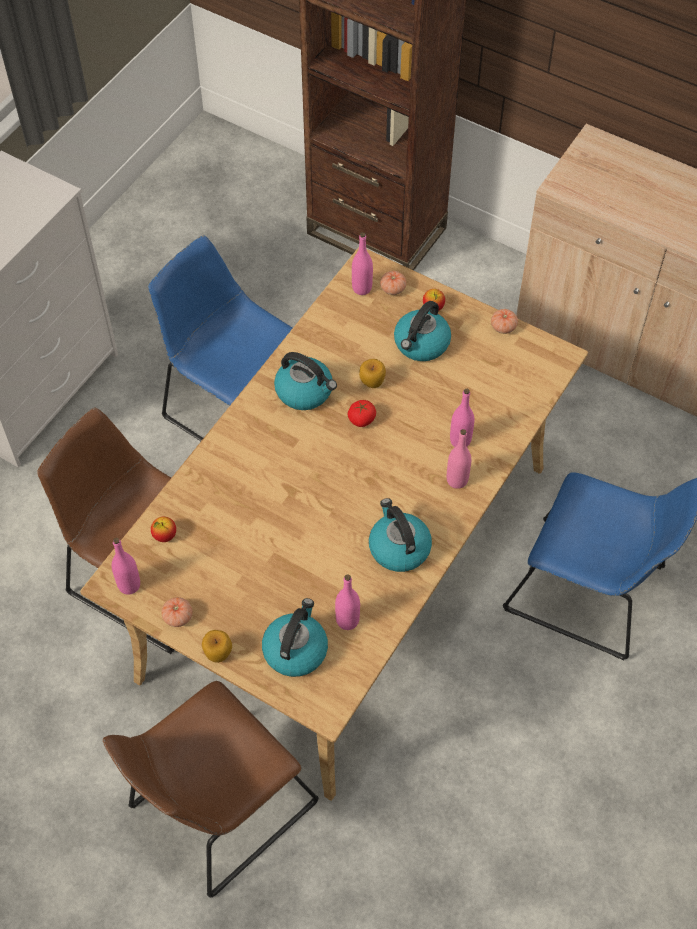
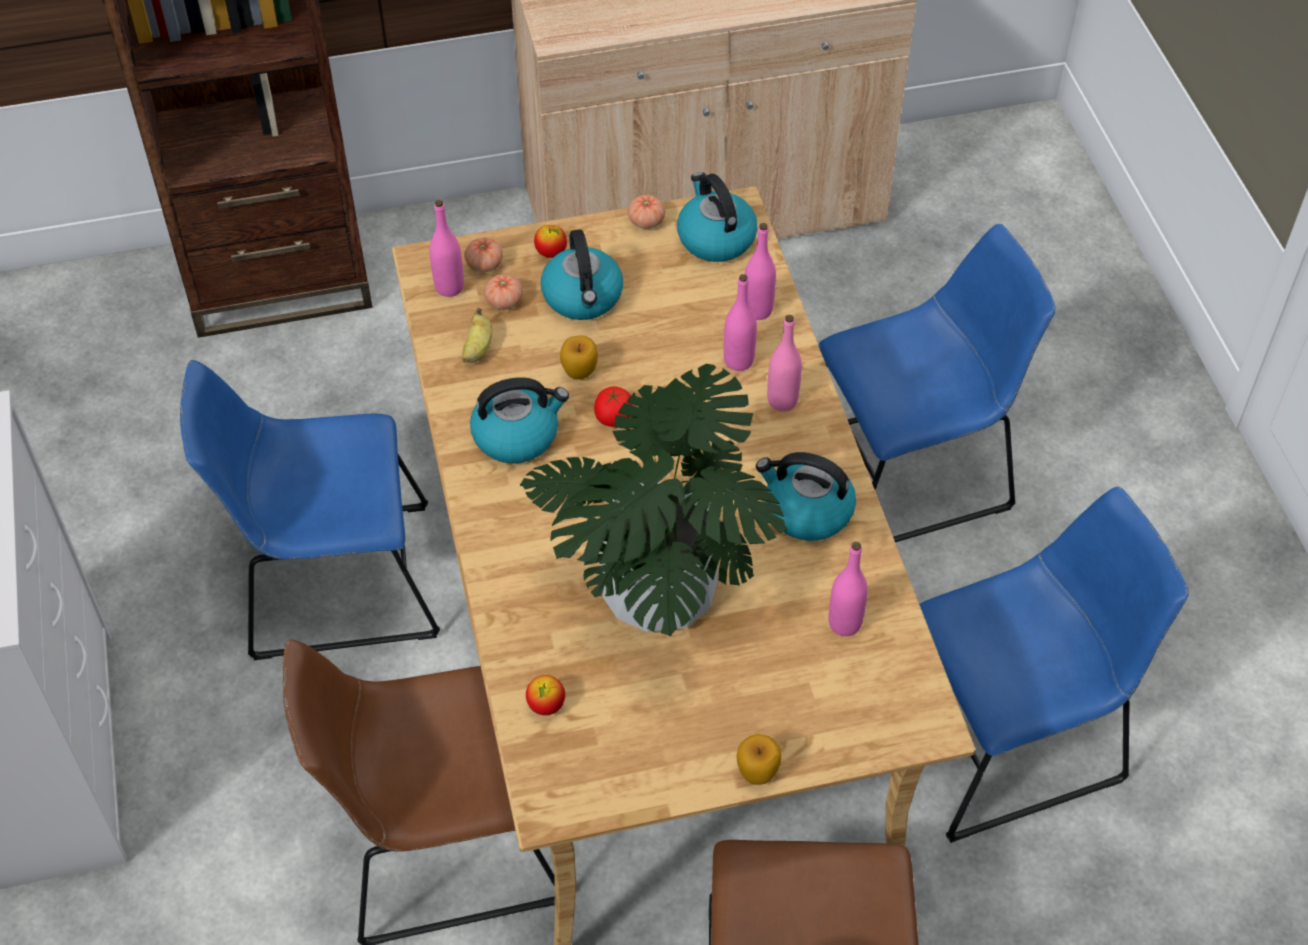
camera: 45 degrees left, 5 degrees down
pink bottle [112,538,140,595] -> pink bottle moved to [745,223,776,320]
tomato [161,597,193,627] -> tomato moved to [484,274,524,310]
kettle [262,598,328,677] -> kettle moved to [677,172,758,262]
none -> banana [462,308,492,363]
none -> potted plant [520,364,787,637]
none -> blue chair [919,487,1189,843]

